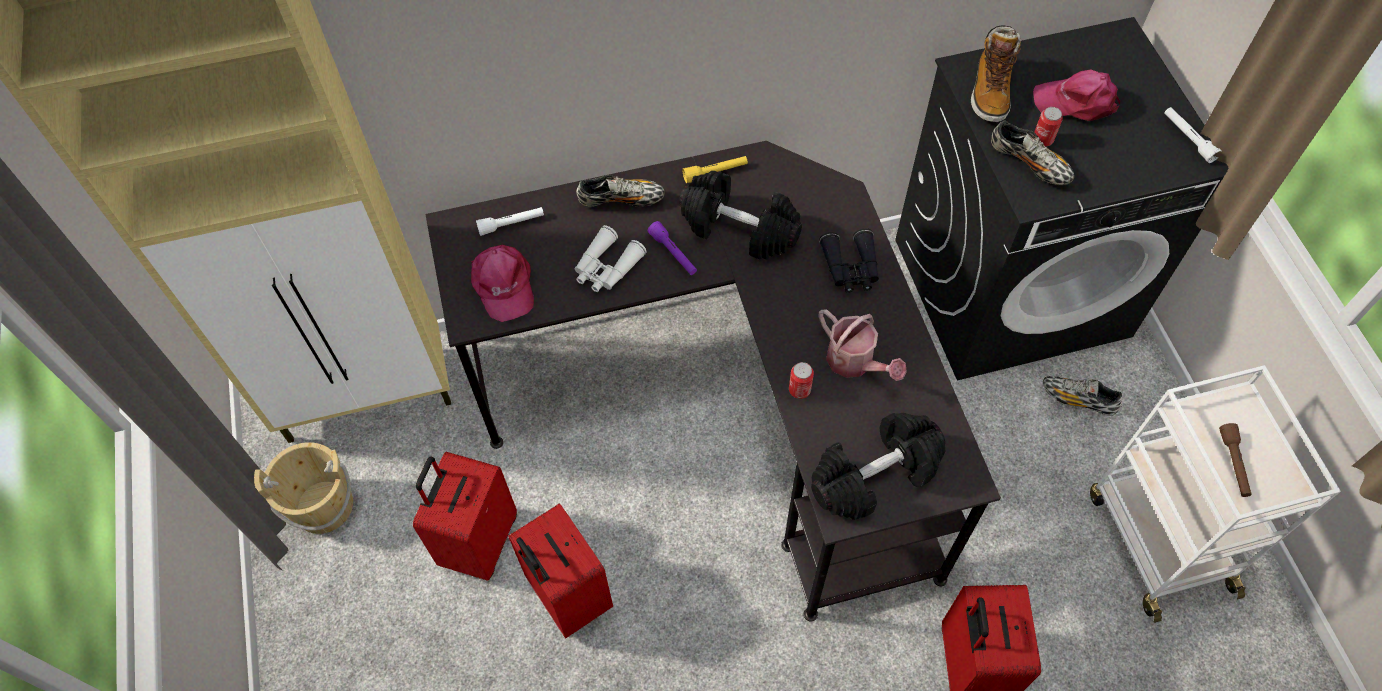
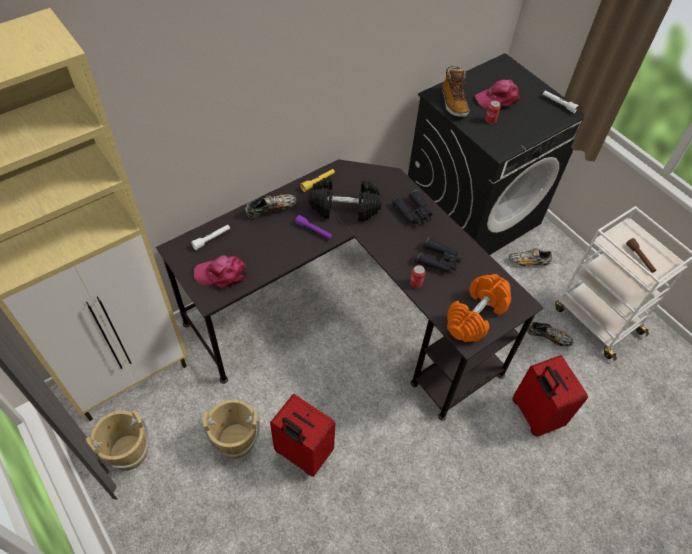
camera: 25 degrees left, 5 degrees down
red suitcase [413,452,517,581] -> beige bucket [202,399,260,459]
pink cap [471,245,534,322] -> pink cap turned 135 degrees clockwise [194,255,248,288]
white binoculars [574,225,647,292] -> none
black dumbbell [811,413,945,520] -> orange dumbbell [447,274,511,342]
watering can [818,309,907,381] -> black binoculars [415,237,461,272]
shoe [991,120,1074,185] -> shoe moved to [527,322,573,346]

